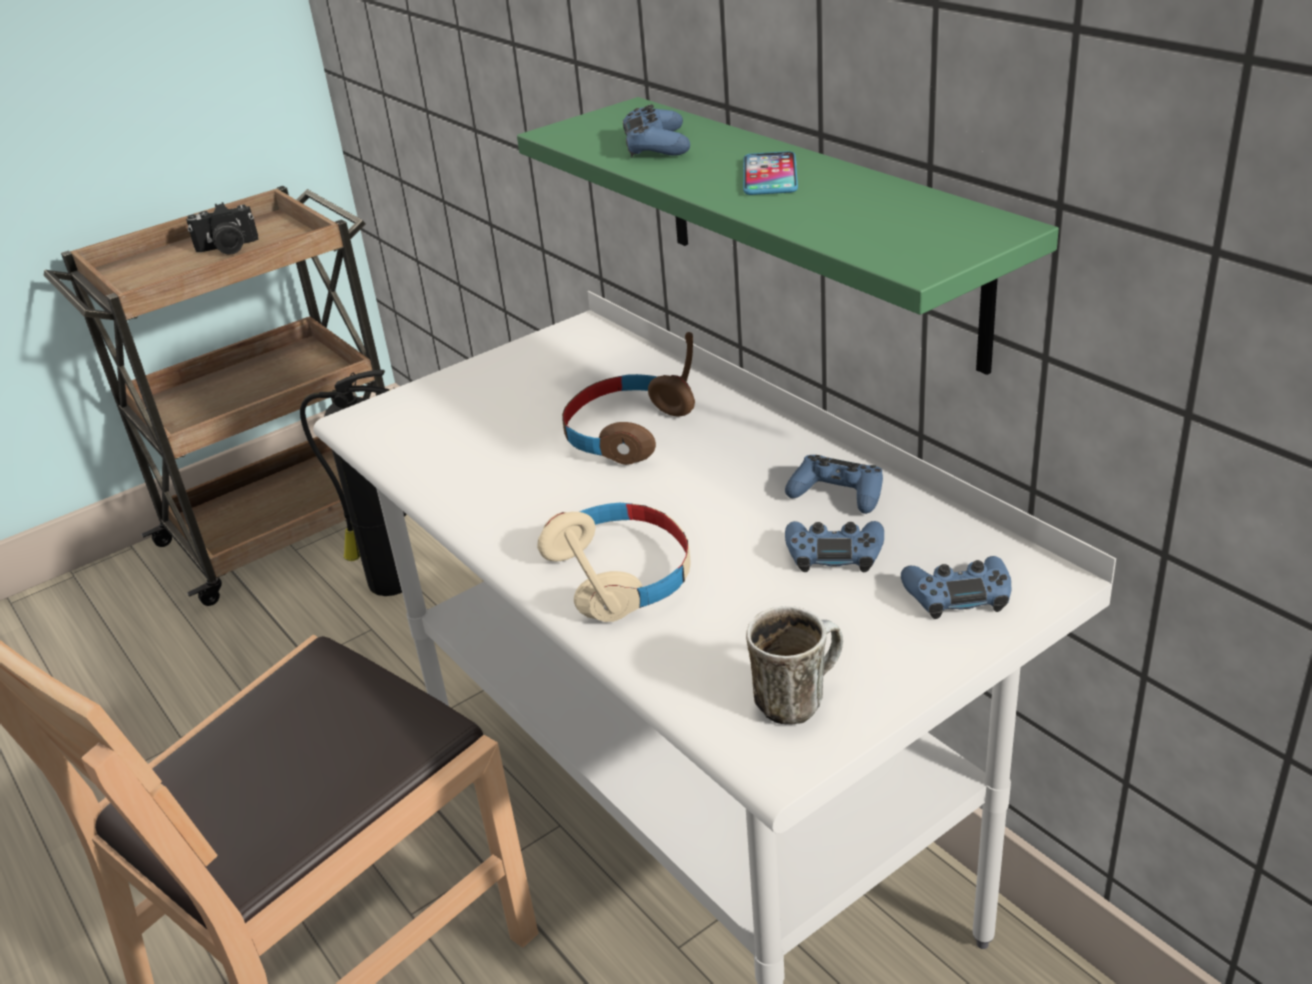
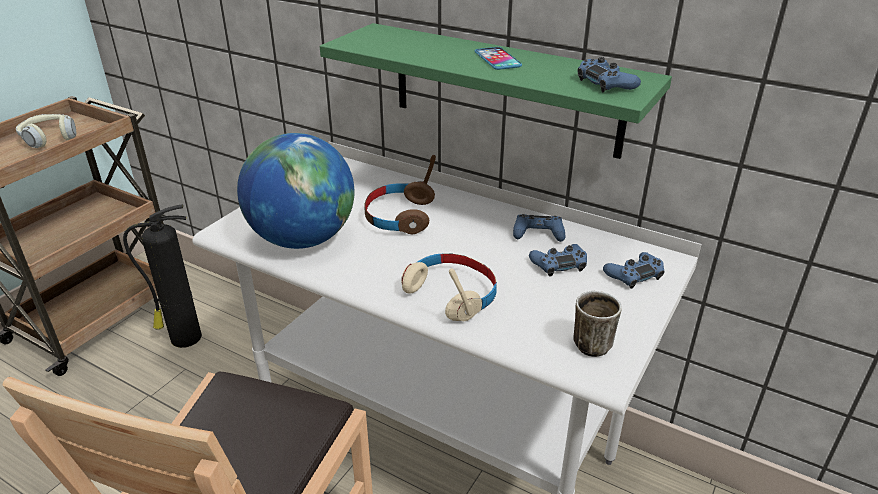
camera: 25 degrees left, 0 degrees up
camera [186,202,258,255] -> headphones [16,114,77,148]
blue game controller [623,105,690,158] -> blue game controller moved to [577,57,641,92]
none -> globe [237,133,354,249]

